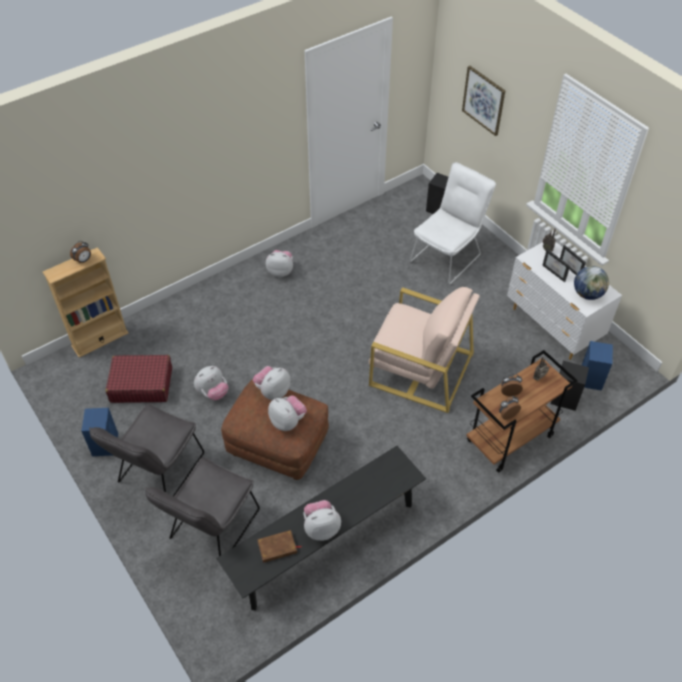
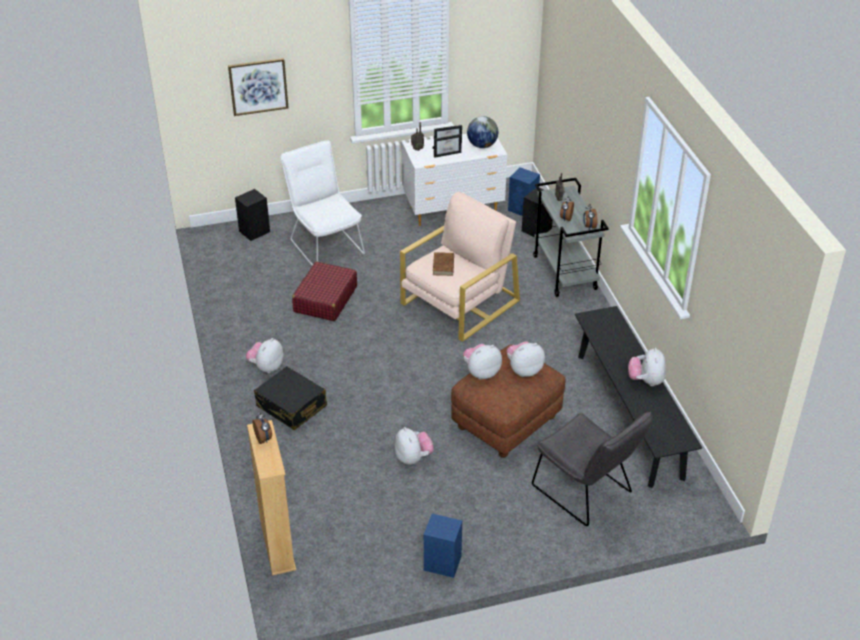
camera: 70 degrees left, 10 degrees down
grey chair [89,403,204,497] -> none
red suitcase [105,355,172,403] -> red suitcase moved to [292,261,357,321]
plush toy [253,366,291,400] -> plush toy turned 90 degrees clockwise [463,344,502,379]
brown book [257,530,301,563] -> brown book moved to [433,252,454,276]
brown cart [466,350,578,472] -> grey cart [533,178,609,297]
none -> black suitcase [254,366,327,430]

